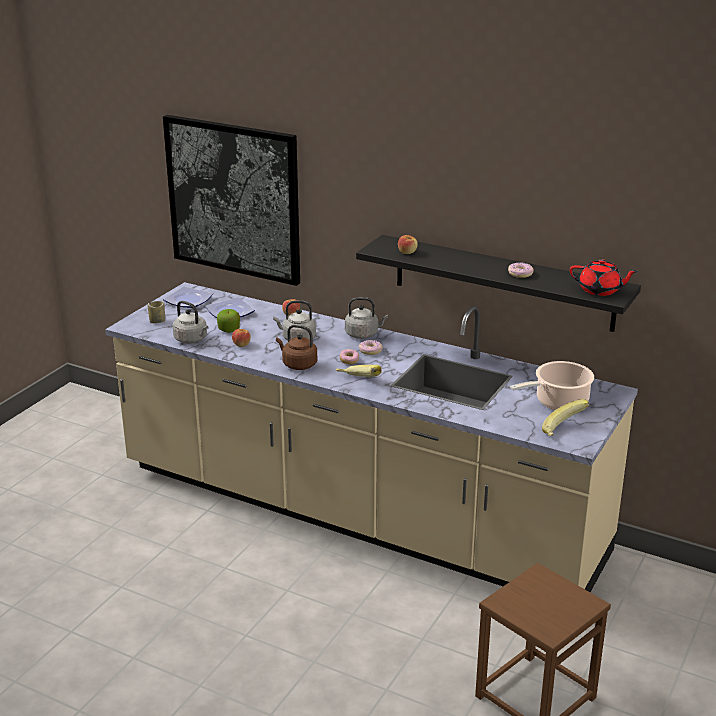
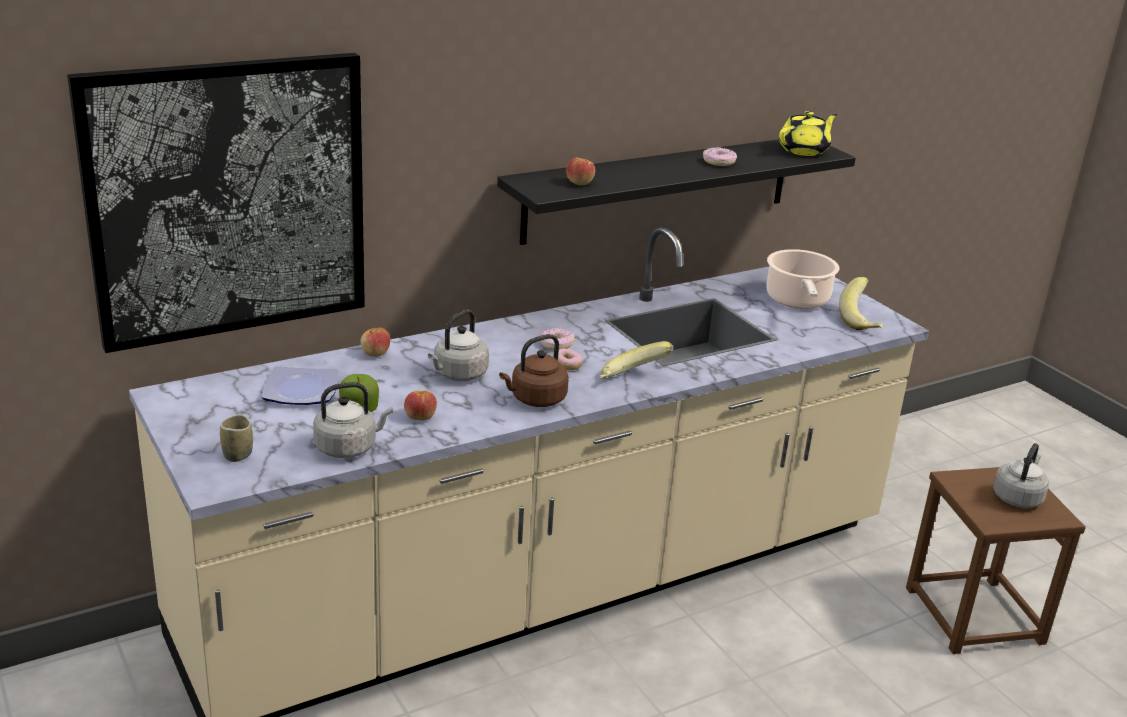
camera: 60 degrees left, 0 degrees up
plate [163,286,213,308] -> none
grey kettle [345,297,388,339] -> grey kettle moved to [993,443,1049,508]
red teapot [570,259,638,296] -> yellow teapot [779,111,837,156]

